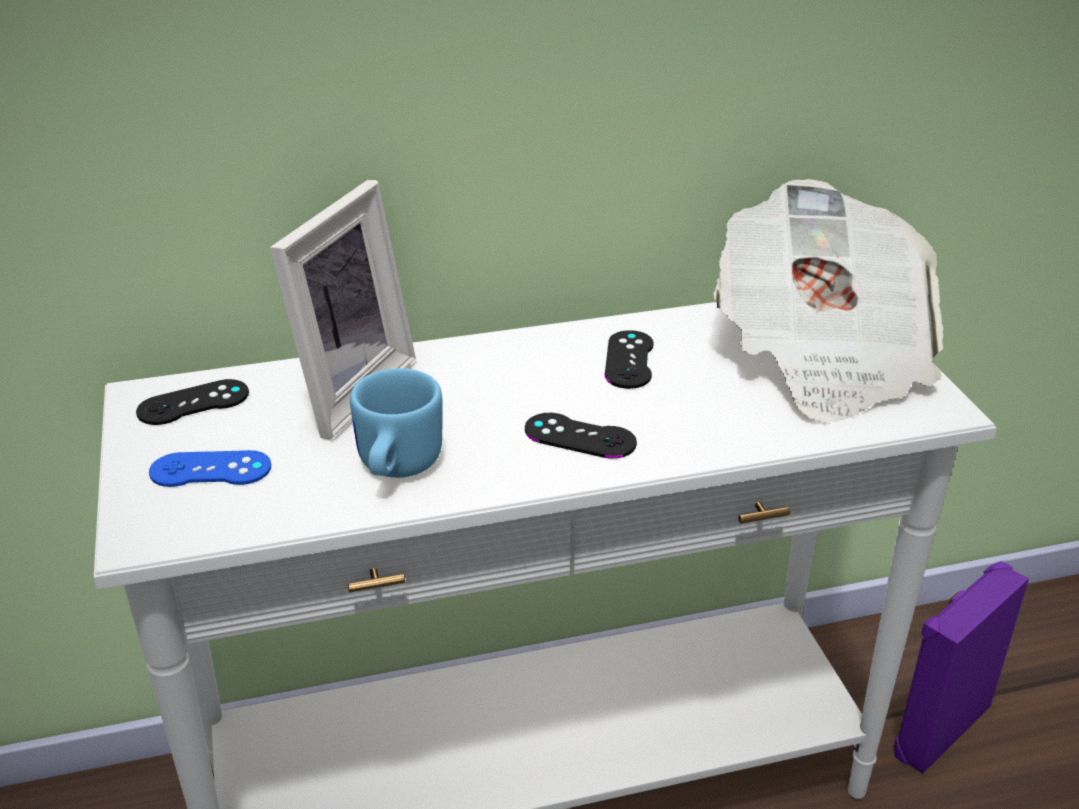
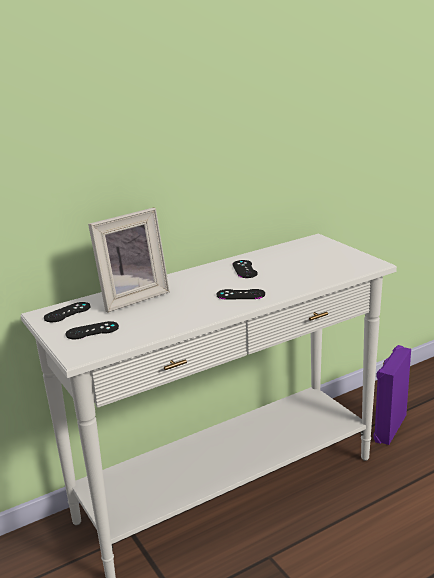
camera: 15 degrees left, 10 degrees down
blue game controller [149,450,271,487] -> black game controller [66,321,119,339]
picture frame [270,180,416,439] -> picture frame turned 45 degrees clockwise [88,208,170,313]
blue mug [350,368,443,478] -> none
newspaper [713,179,943,423] -> none

